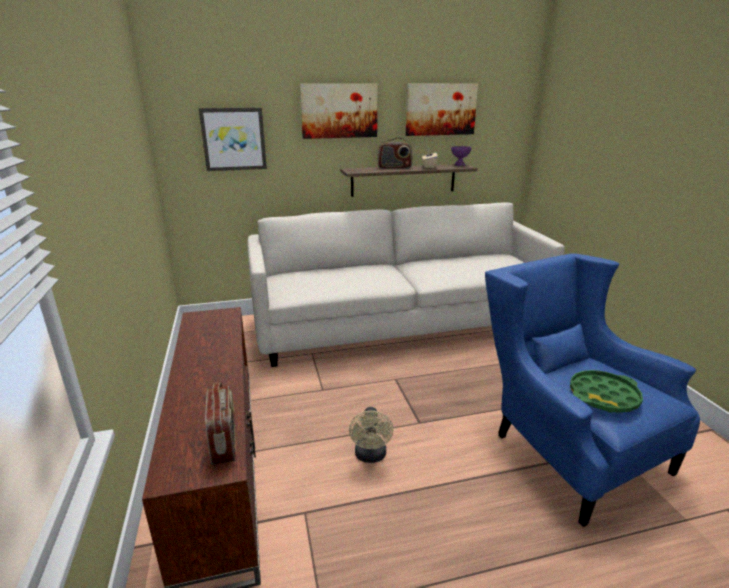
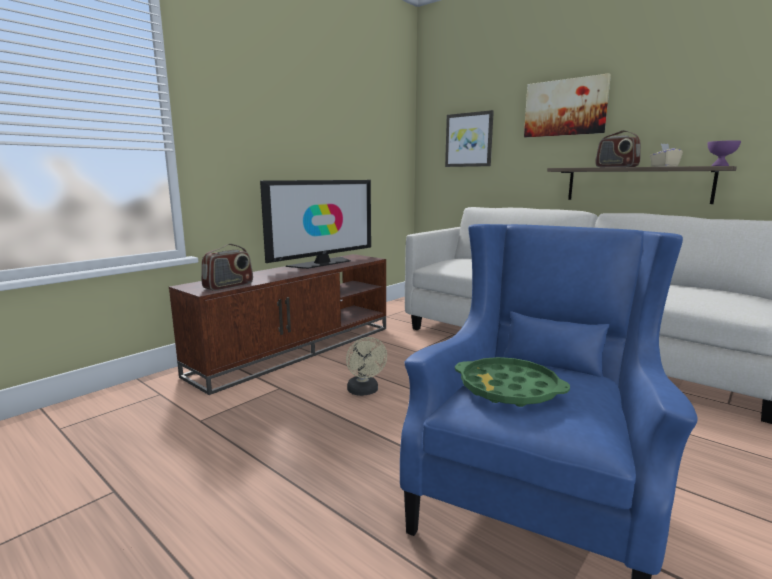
camera: 55 degrees right, 10 degrees down
beige fan [349,407,393,463] -> beige fan turned 75 degrees counterclockwise [346,337,387,396]
picture [406,84,478,136] -> none
none -> television [260,180,371,269]

